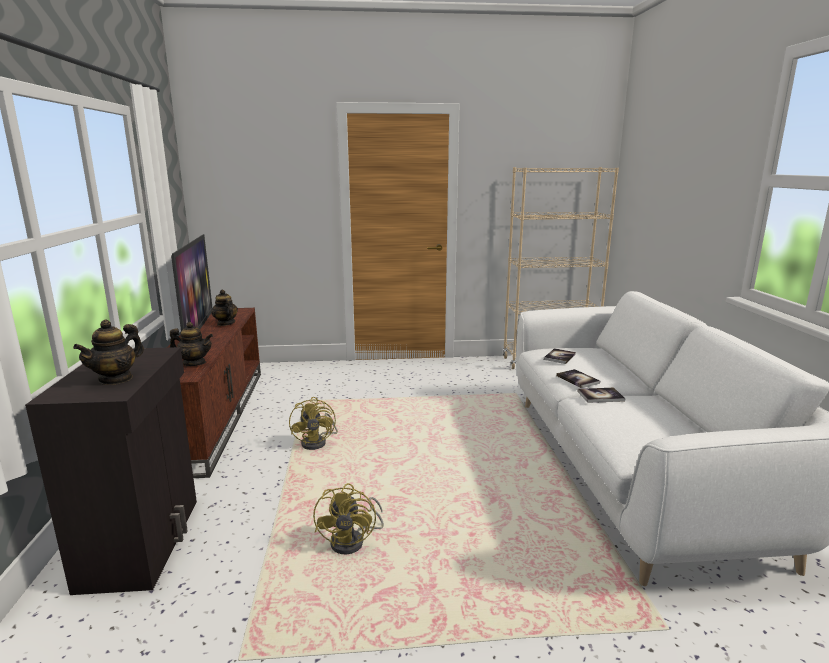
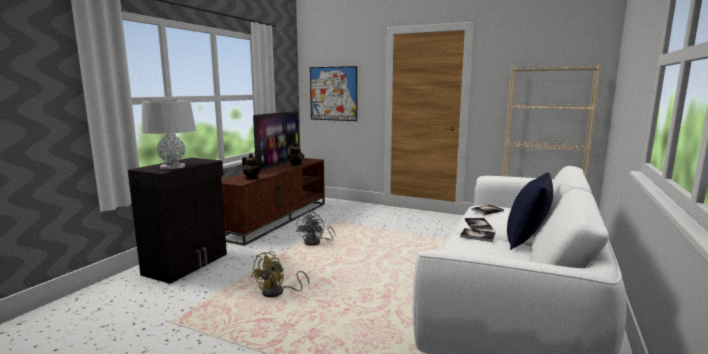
camera: 30 degrees right, 5 degrees down
teapot [73,319,144,385] -> grey table lamp [142,100,196,169]
yellow fan [289,397,338,450] -> grey fan [296,211,335,246]
none -> picture [310,66,357,121]
none -> blue pillow [507,173,553,250]

